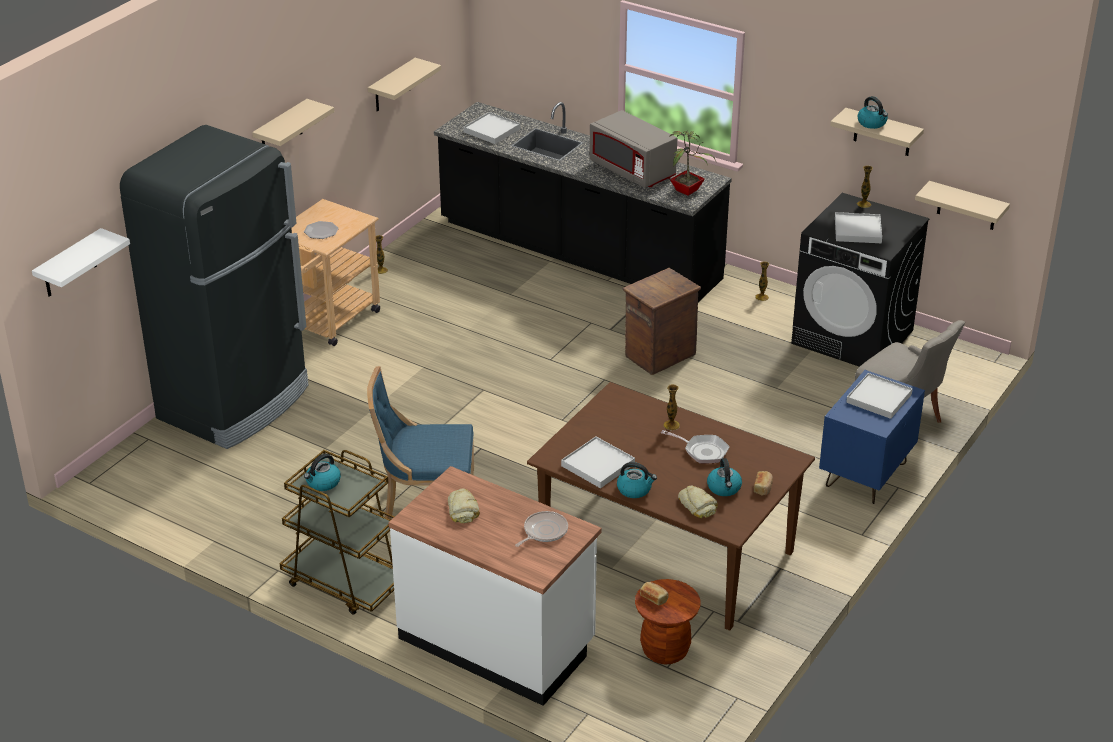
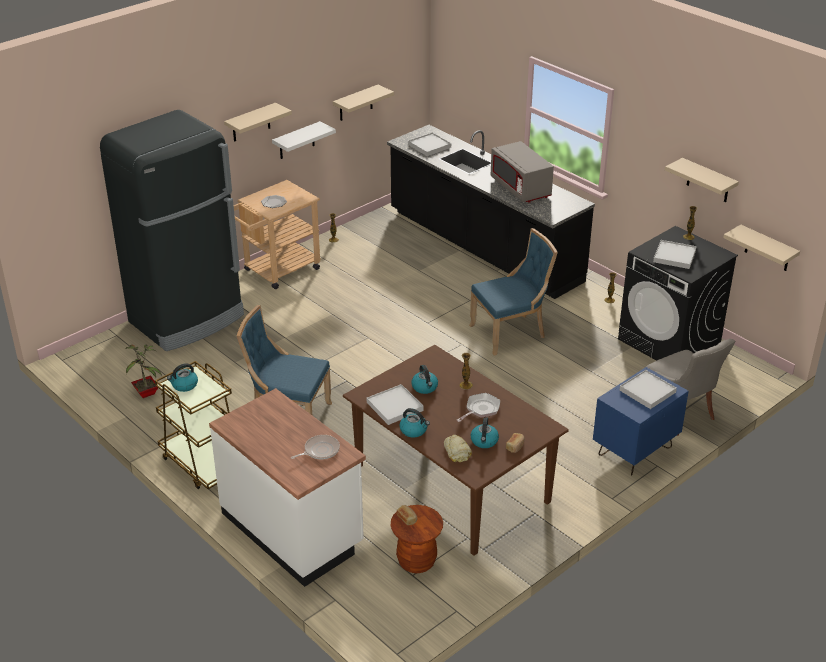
camera: 15 degrees right, 0 degrees up
white shelf [32,228,130,297] -> white shelf moved to [272,121,336,159]
bread [448,488,480,523] -> none
crate [622,268,701,375] -> blue chair [469,228,558,355]
frying pan [661,430,730,463] -> frying pan turned 90 degrees counterclockwise [457,393,500,422]
potted plant [670,131,716,196] -> potted plant moved to [125,345,162,398]
kettle [858,96,888,129] -> kettle moved to [411,365,438,394]

